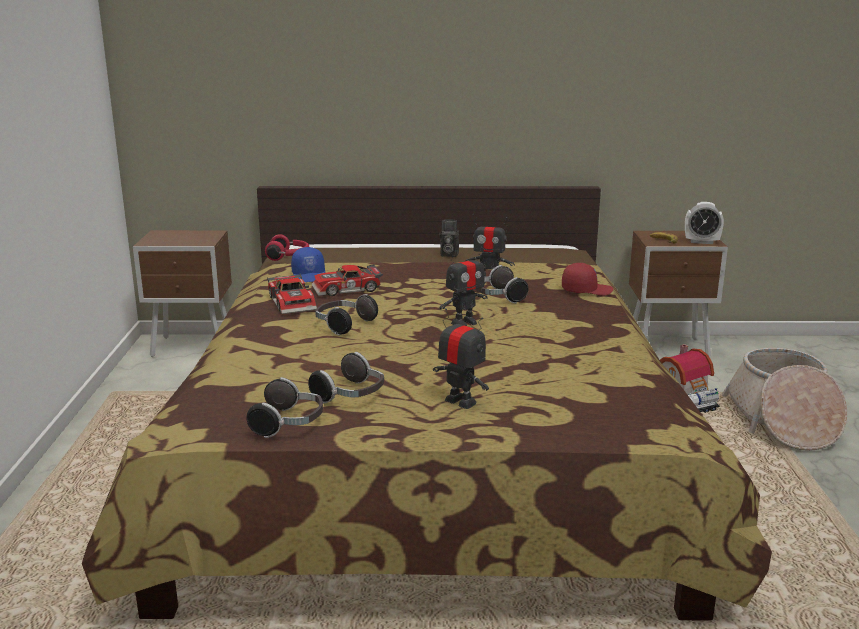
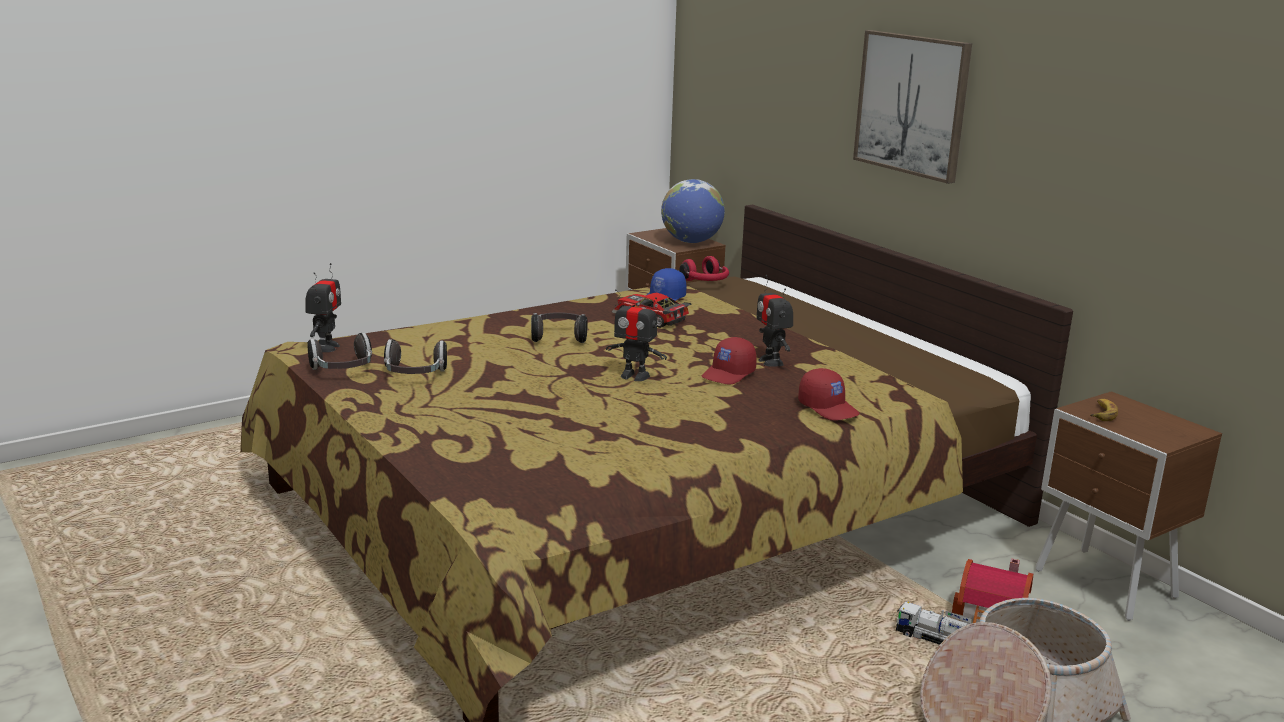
camera: 55 degrees right, 0 degrees up
toy car [267,274,317,314] -> none
toy robot [433,308,489,409] -> toy robot moved to [305,263,341,352]
camera [439,219,459,257] -> none
headphones [475,265,528,304] -> red cap [702,337,757,385]
alarm clock [685,202,724,244] -> none
none -> globe [661,179,725,243]
none -> picture [853,30,972,184]

